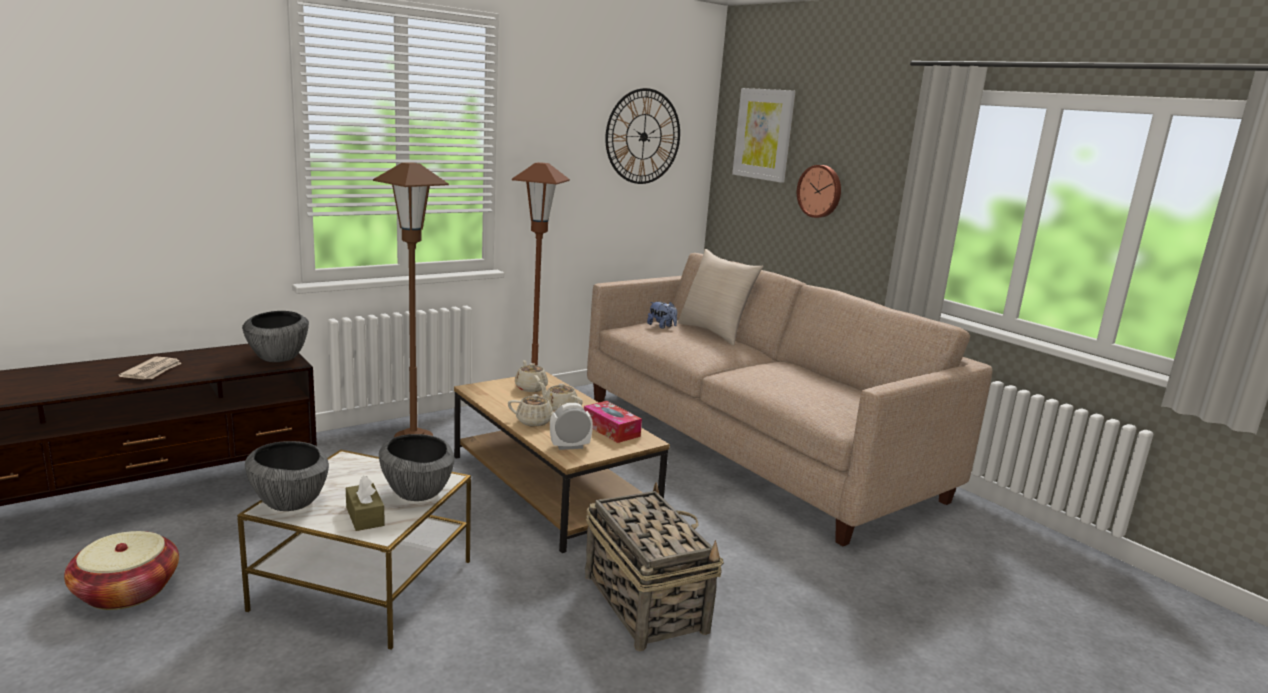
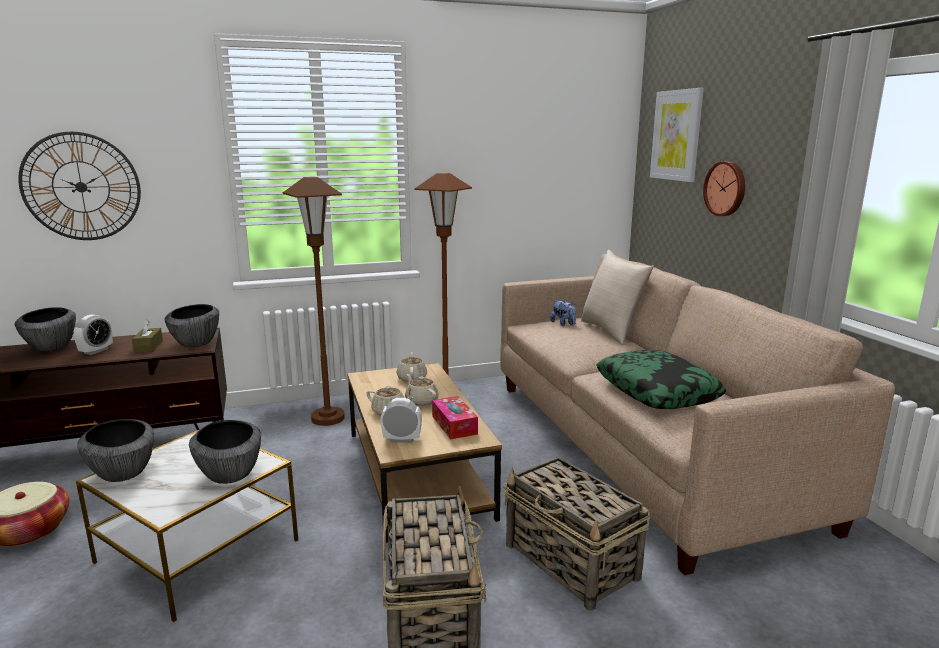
camera: 20 degrees right, 0 degrees up
newspaper [118,357,182,379] -> alarm clock [74,314,113,355]
brown tissue box [346,476,385,531] -> brown tissue box moved to [132,319,163,353]
wall clock [605,88,680,184] -> wall clock moved to [18,132,141,240]
none -> bowl [14,307,76,351]
none -> basket [503,457,650,611]
none -> pillow [596,350,726,409]

